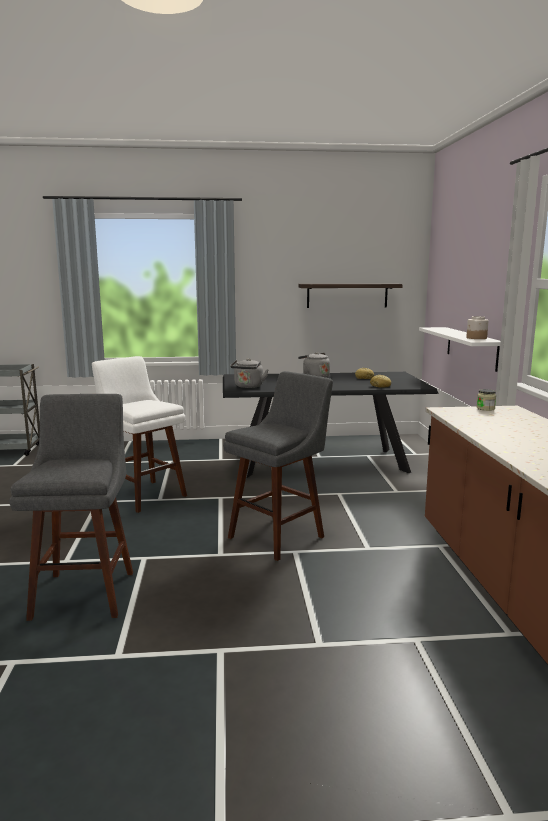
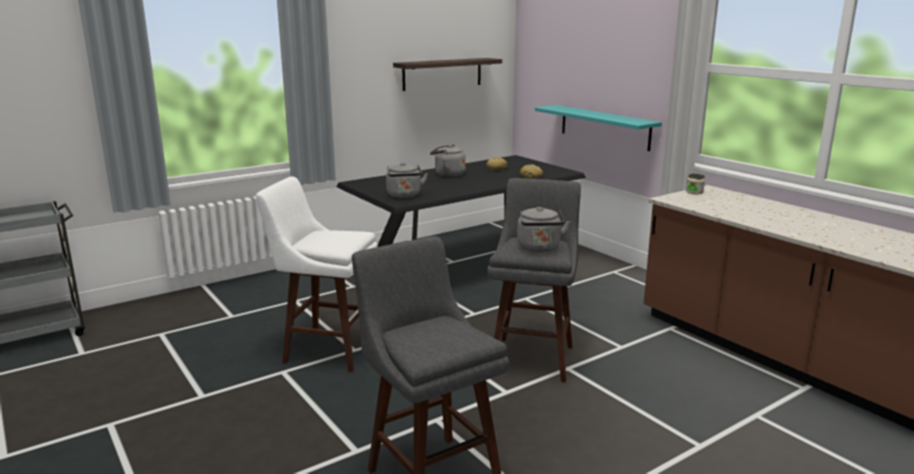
camera: 30 degrees left, 5 degrees up
white shelf [419,327,501,372] -> turquoise shelf [535,105,662,151]
jar [466,316,488,339] -> none
none -> grey kettle [517,207,571,252]

